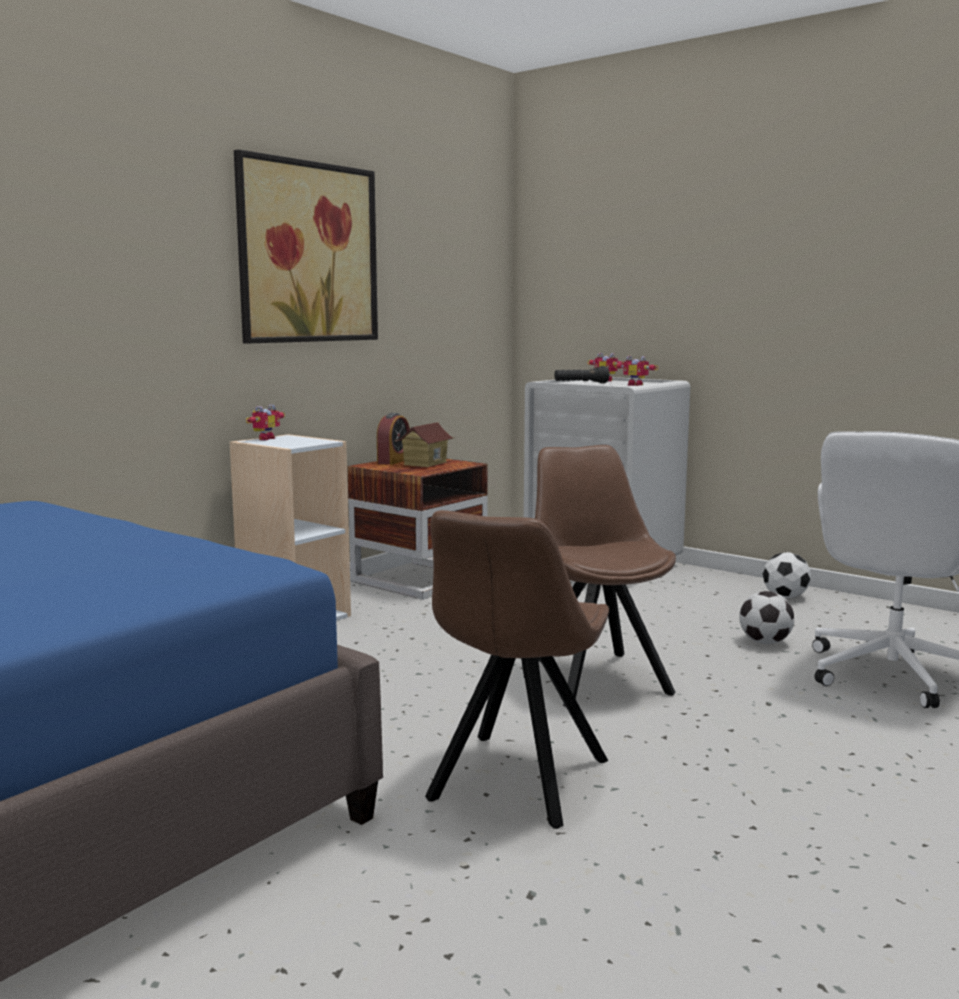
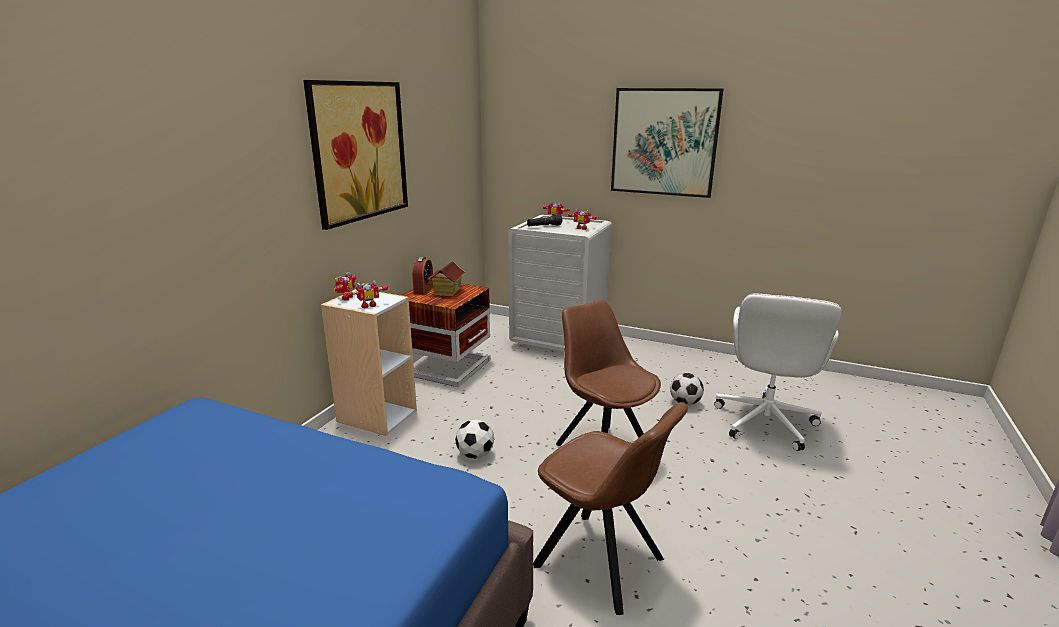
camera: 15 degrees left, 10 degrees up
brown chair [425,510,609,829] -> brown chair turned 60 degrees counterclockwise [533,402,688,615]
football [763,552,811,598] -> football moved to [455,419,494,459]
none -> toy robot [344,280,391,308]
none -> picture [611,88,723,198]

